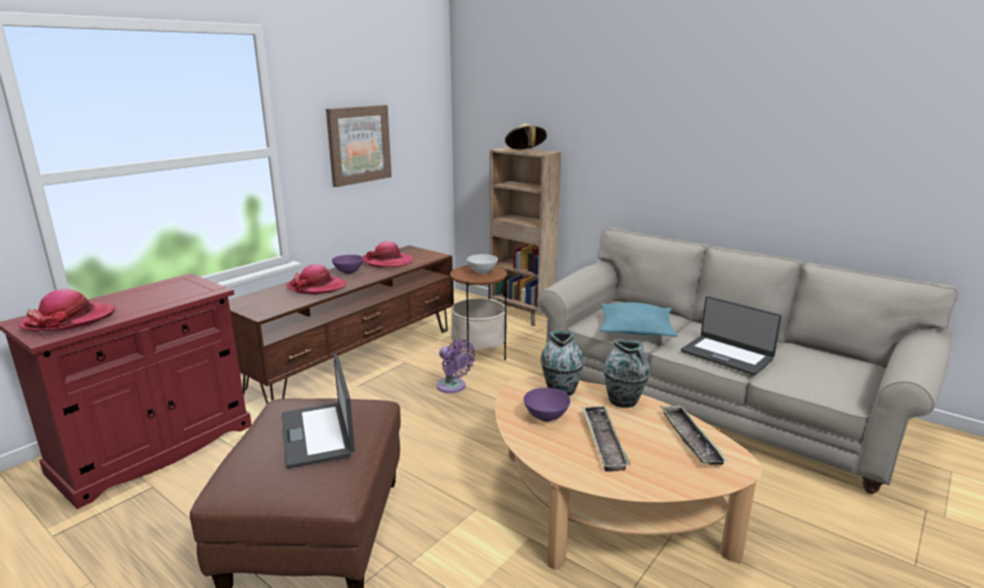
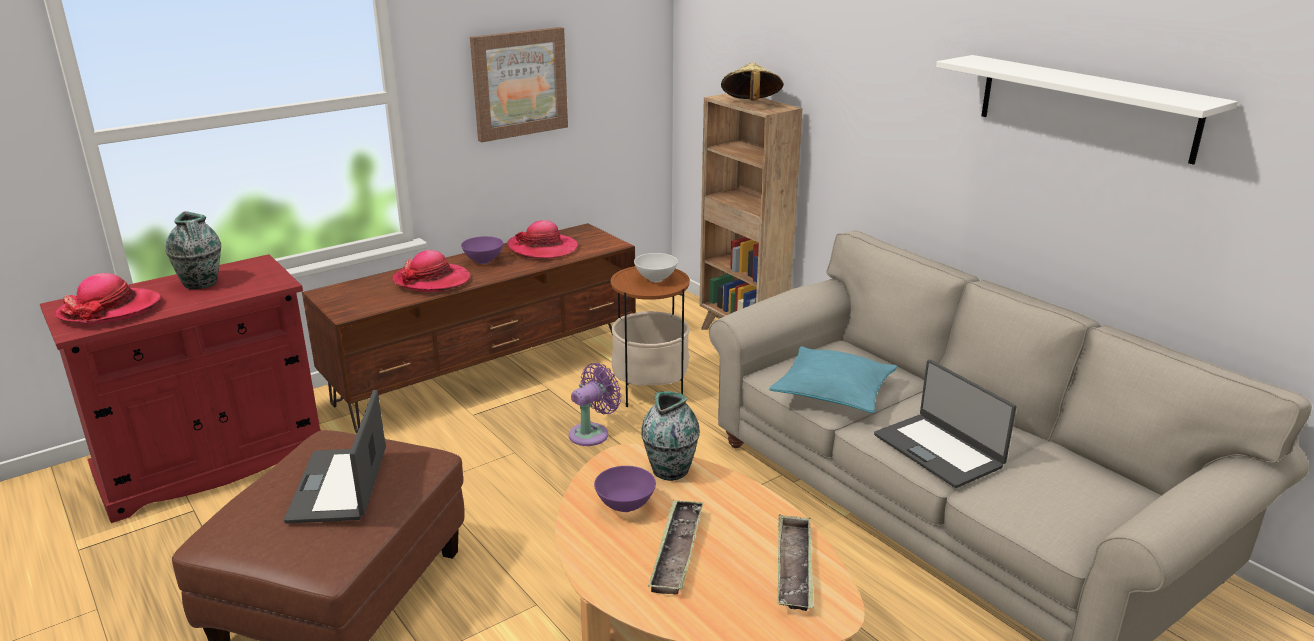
camera: 15 degrees right, 5 degrees up
purple fan [437,340,475,393] -> purple fan turned 105 degrees counterclockwise [569,363,621,446]
vase [603,339,650,408] -> vase moved to [166,211,221,289]
none -> white shelf [936,55,1238,165]

